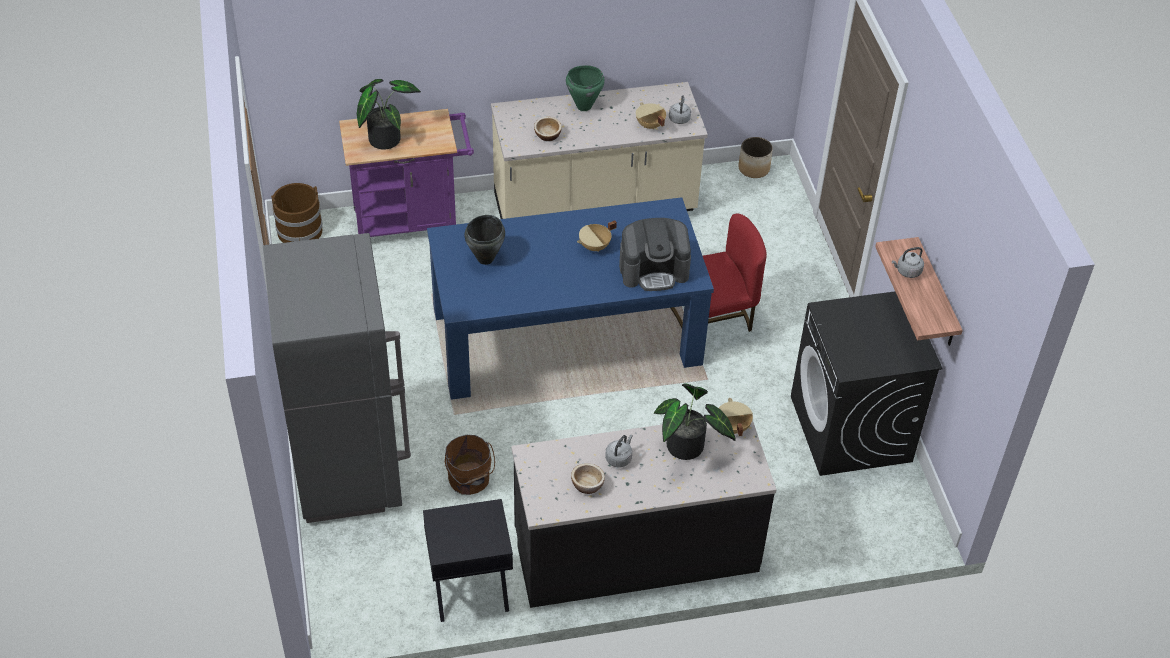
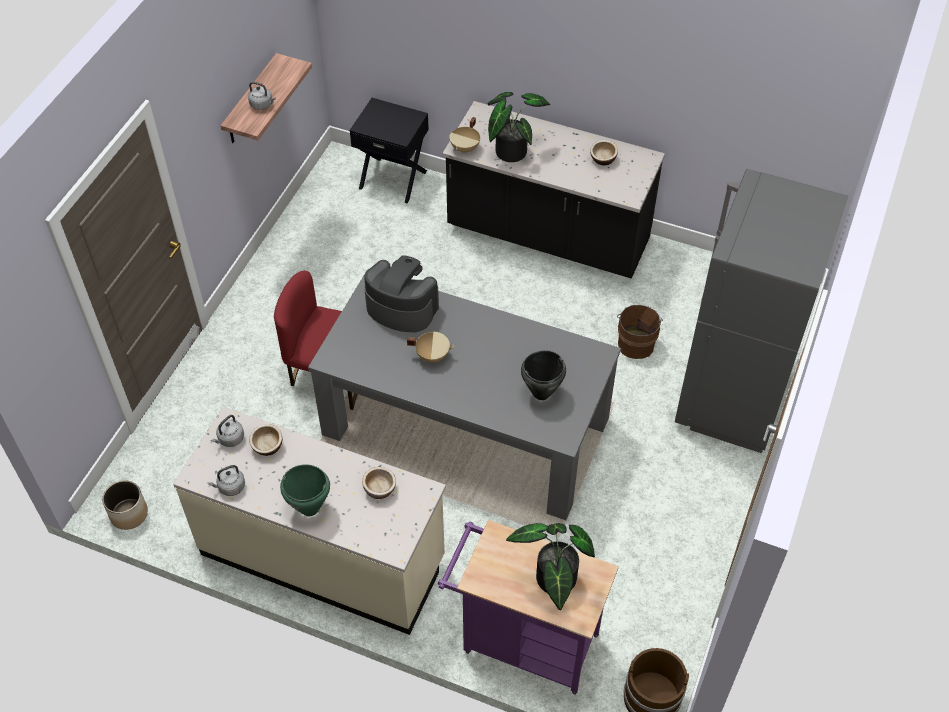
camera: 145 degrees left, 5 degrees up
black nightstand [423,499,513,622] -> black nightstand moved to [350,98,429,203]
blue dining table [427,197,714,400] -> grey dining table [308,269,621,520]
grey kettle [605,435,633,468] -> grey kettle moved to [208,465,245,496]
beige cooking pot [636,102,666,130] -> bowl [249,424,283,456]
black washing machine [791,291,943,476] -> none

